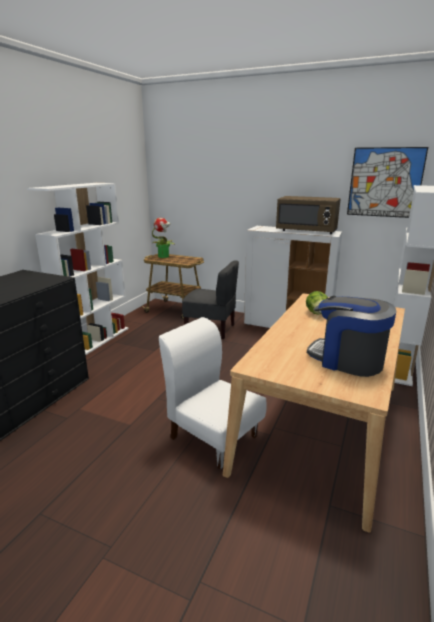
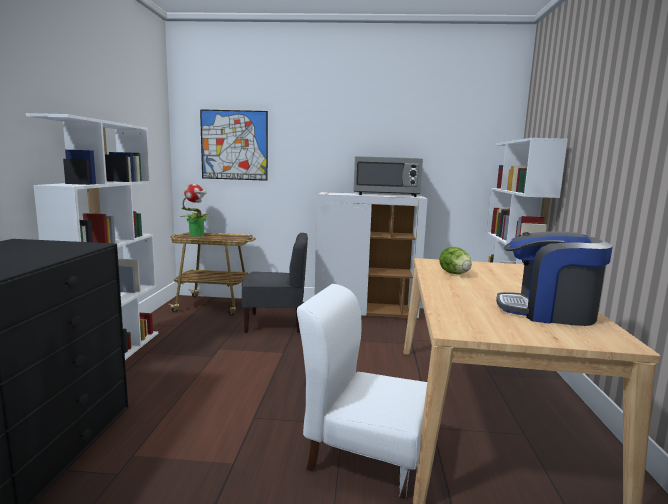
camera: 20 degrees left, 10 degrees down
brown microwave [276,196,341,234] -> grey microwave [354,156,423,197]
picture [347,147,428,218] -> picture moved to [200,109,268,181]

